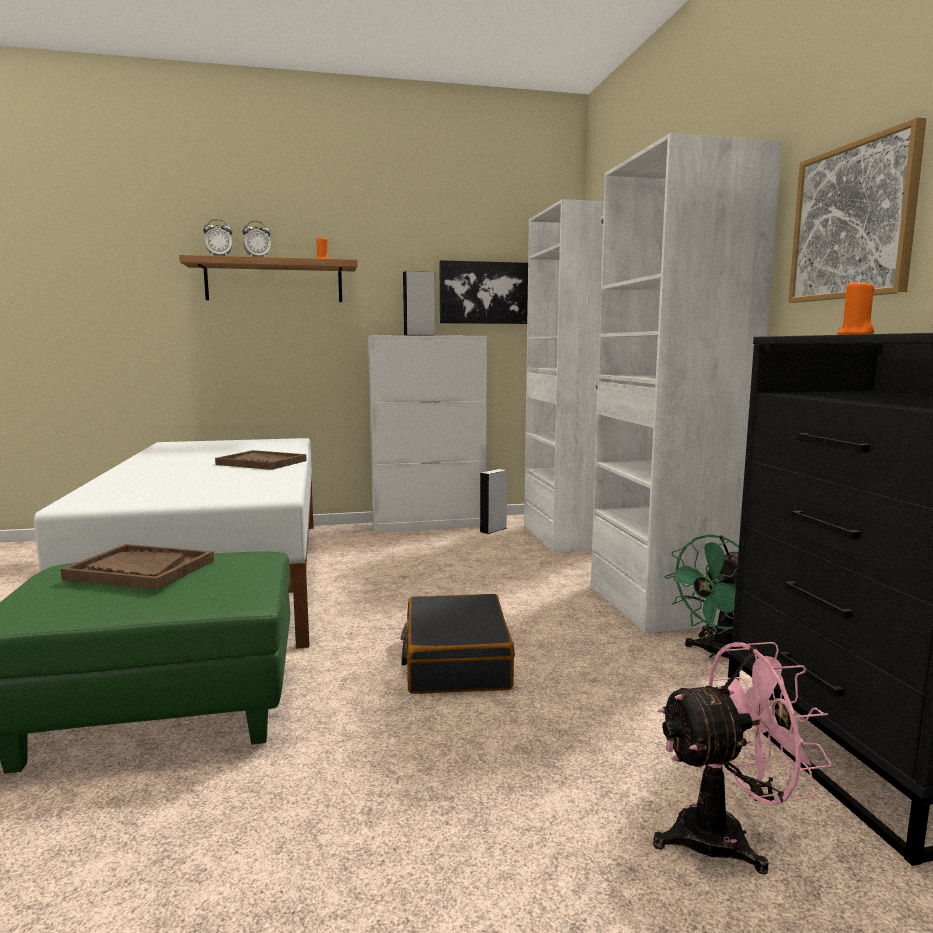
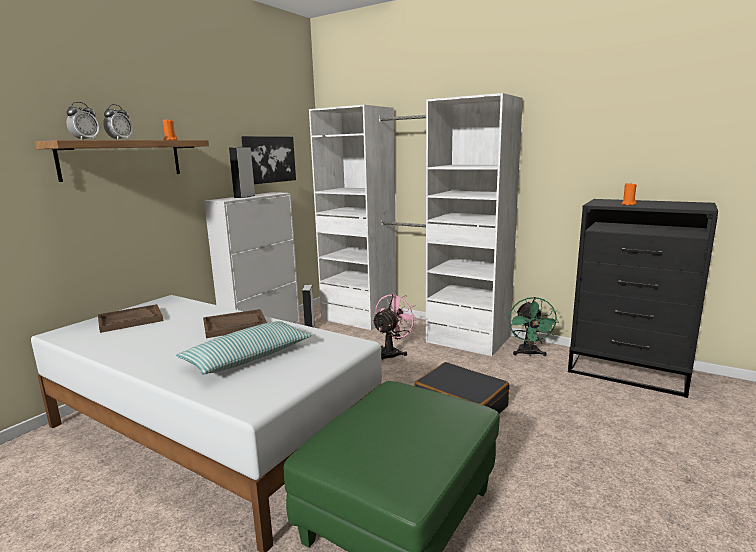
camera: 45 degrees left, 5 degrees up
brown tray [61,544,214,590] -> brown tray moved to [98,304,163,333]
pink fan [653,642,832,875] -> pink fan moved to [372,293,417,361]
picture [788,118,927,303] -> none
none -> pillow [176,321,312,375]

